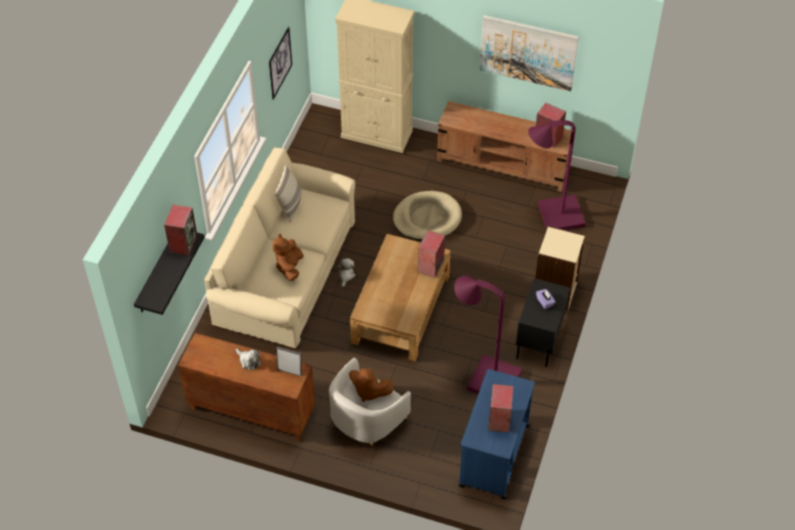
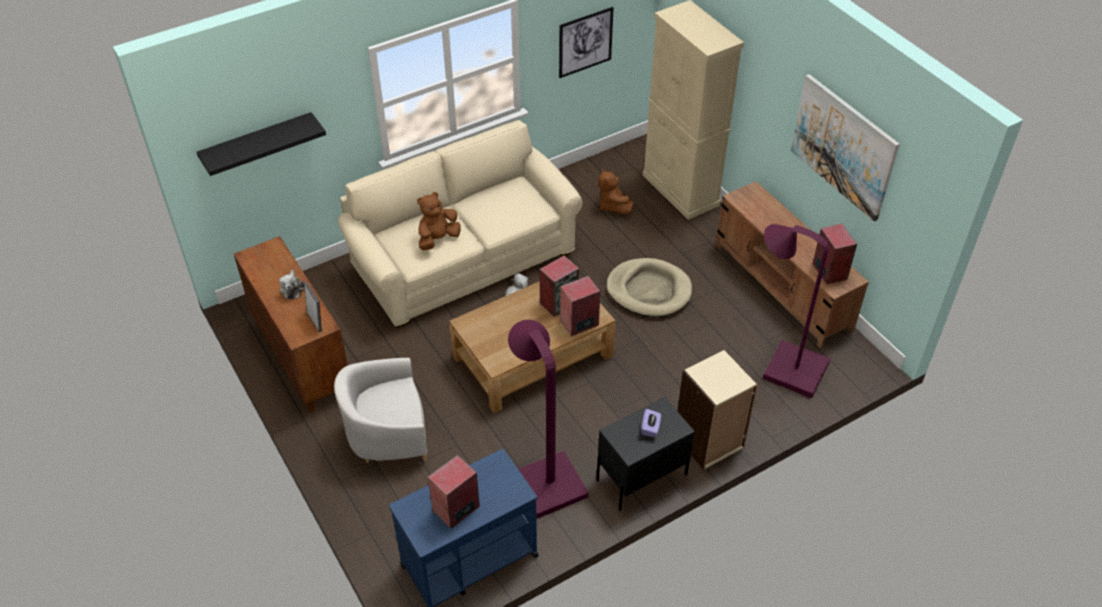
camera: 40 degrees right, 5 degrees down
speaker [164,204,197,256] -> speaker moved to [540,256,579,317]
pillow [274,164,302,223] -> none
brown plush toy [349,369,394,402] -> brown plush toy moved to [598,169,634,214]

